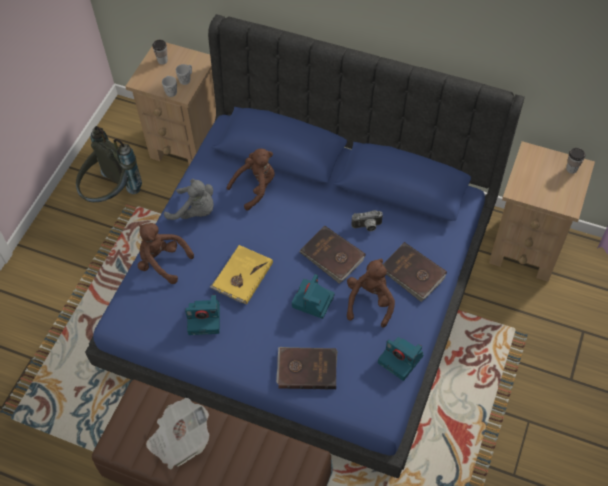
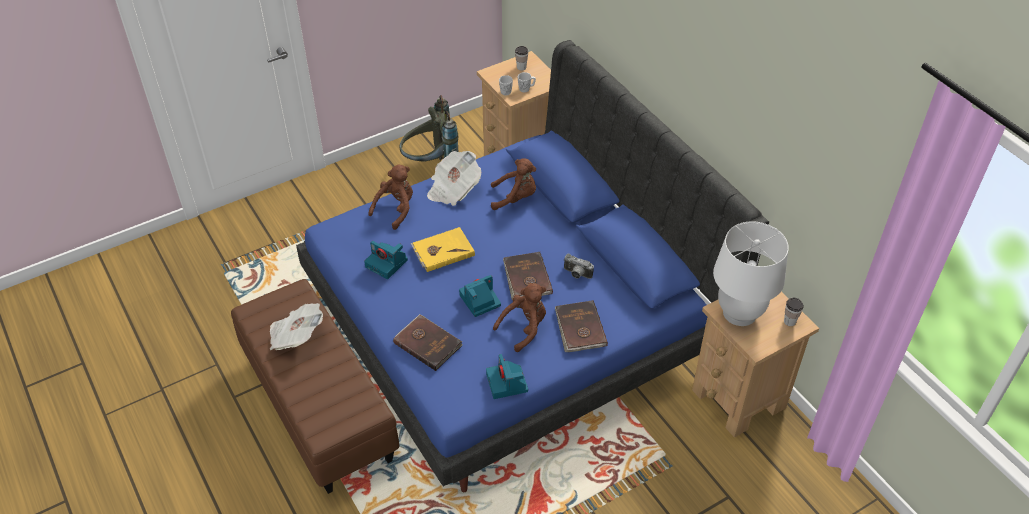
camera: 35 degrees right, 10 degrees down
brown plush toy [138,223,194,284] -> brown plush toy turned 60 degrees clockwise [368,165,413,230]
grey plush toy [164,179,213,220] -> newspaper [427,151,481,206]
none -> white table lamp [713,221,789,326]

